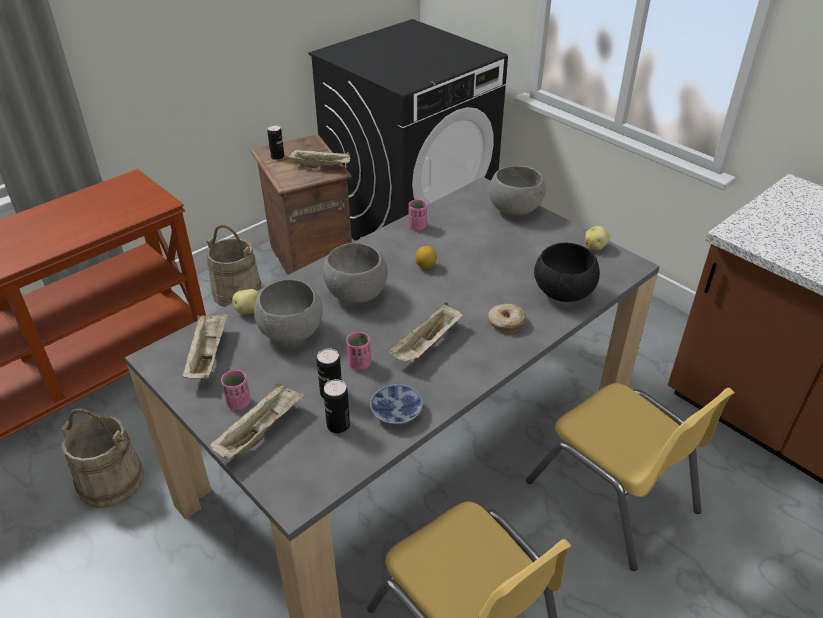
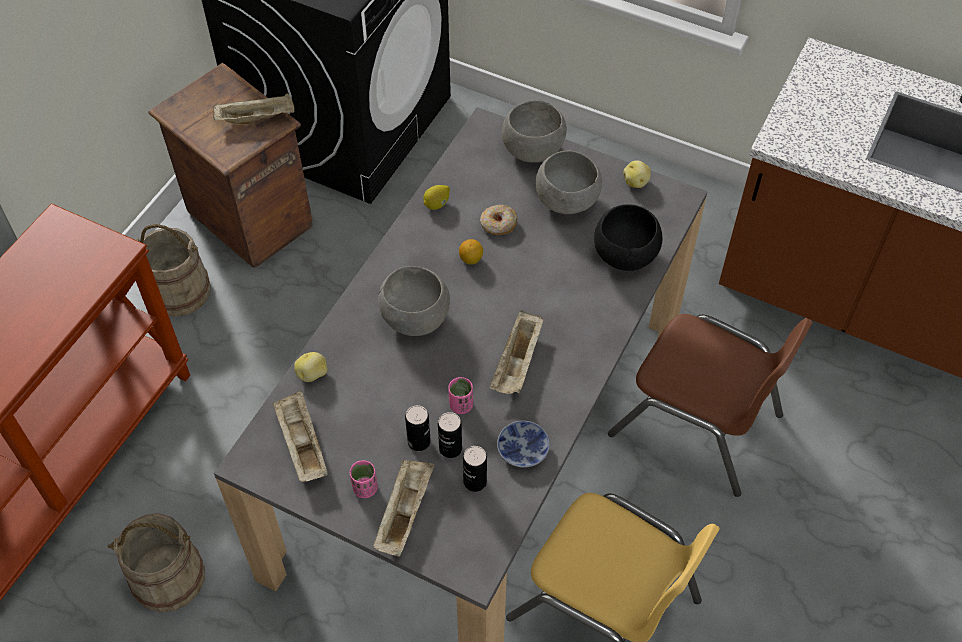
camera: 20 degrees left, 15 degrees up
grey bowl [254,279,322,343] -> grey bowl moved to [536,151,602,214]
can [267,125,284,160] -> can moved to [405,405,431,451]
pink cup [408,199,427,230] -> lemon [423,185,450,210]
donut [488,304,526,332] -> donut moved to [480,205,517,235]
yellow chair [526,383,735,571] -> brown chair [608,314,813,497]

